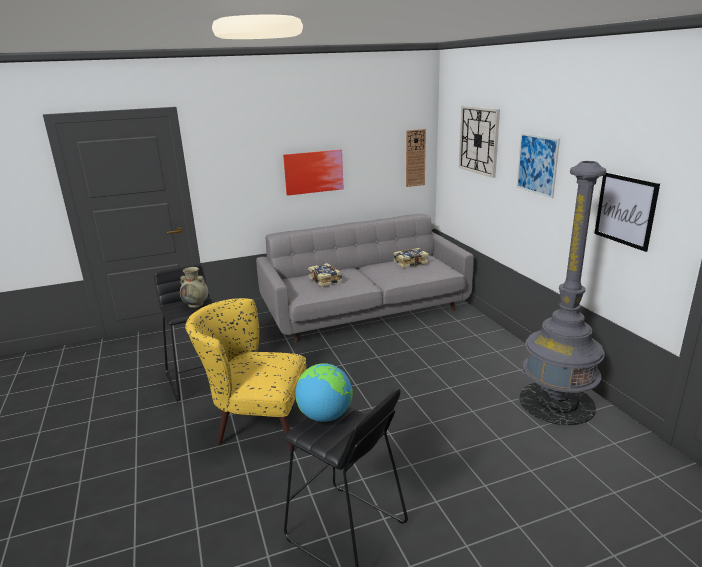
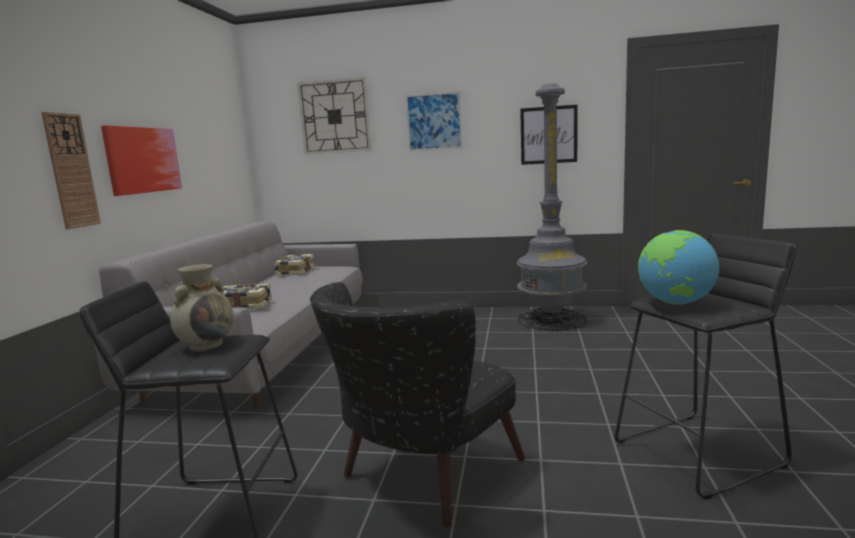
camera: 60 degrees left, 10 degrees down
yellow armchair [185,298,306,452] -> black armchair [310,282,525,527]
wall clock [406,129,426,187] -> wall clock moved to [41,112,101,230]

